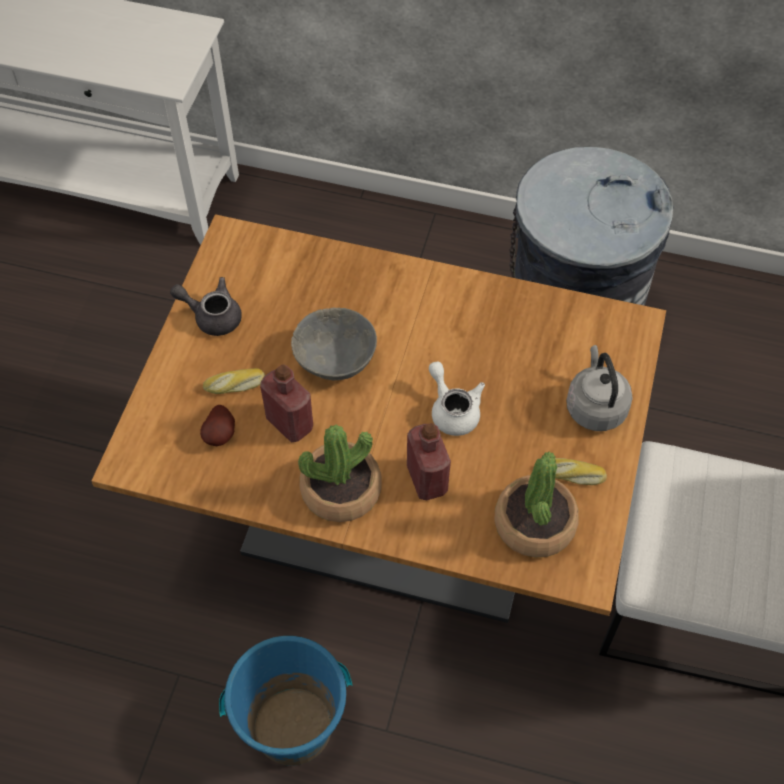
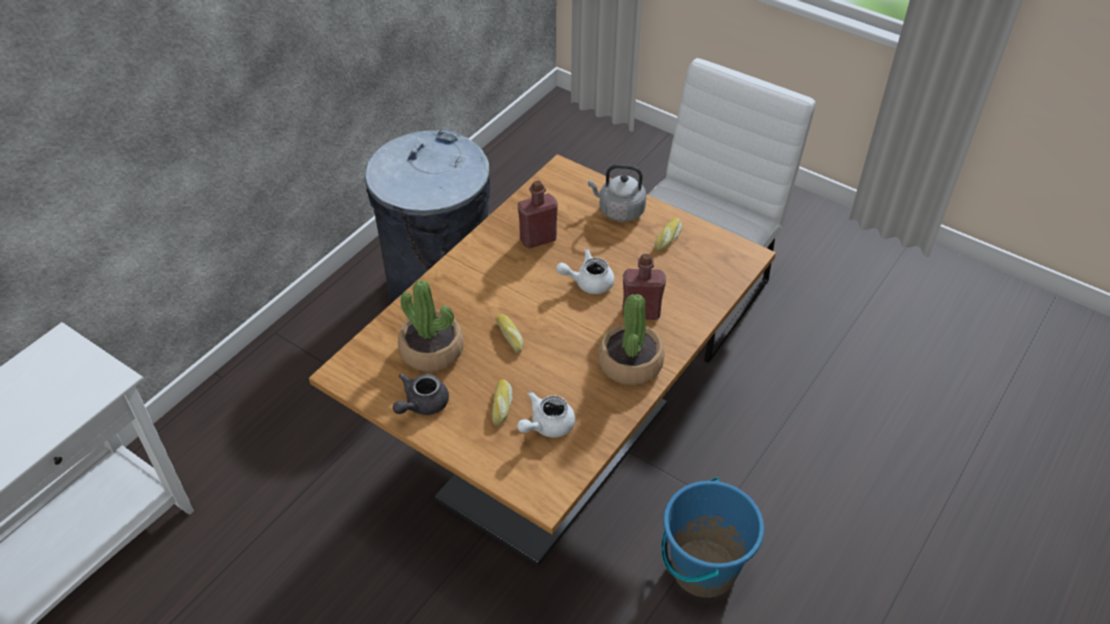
camera: 70 degrees left, 10 degrees down
potato [200,405,235,446] -> white teapot [517,391,575,437]
red bottle [260,364,313,442] -> red bottle moved to [518,181,558,249]
grey bowl [291,308,377,380] -> bread [495,314,523,353]
potted plant [495,451,579,558] -> potted plant moved to [398,280,464,372]

